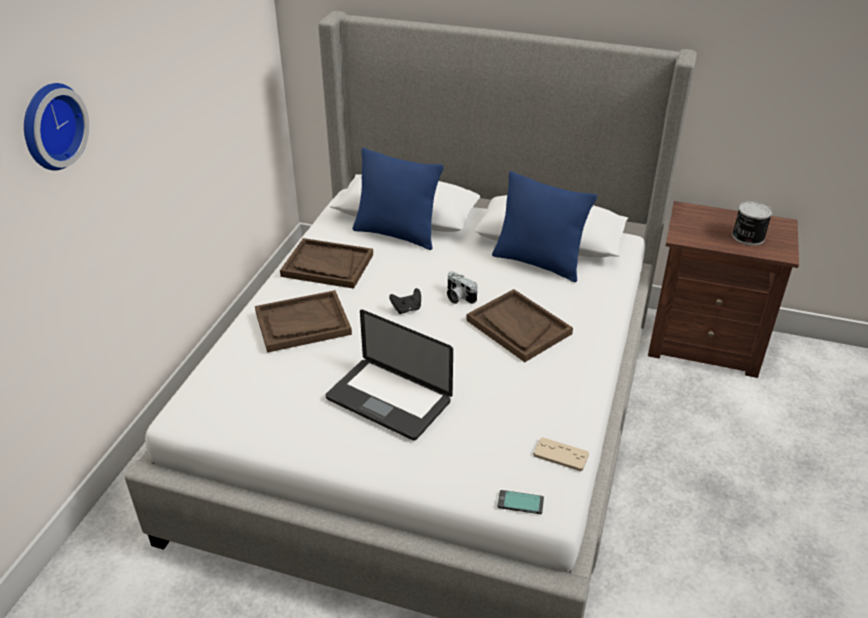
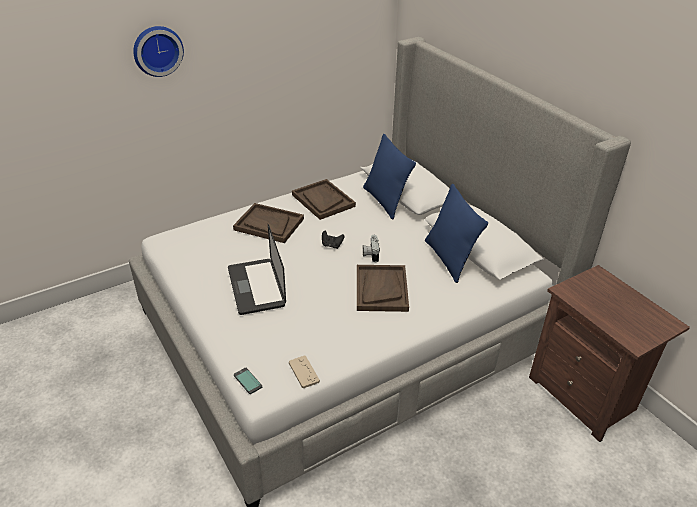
camera: 40 degrees right, 0 degrees up
can [732,201,773,245] -> none

